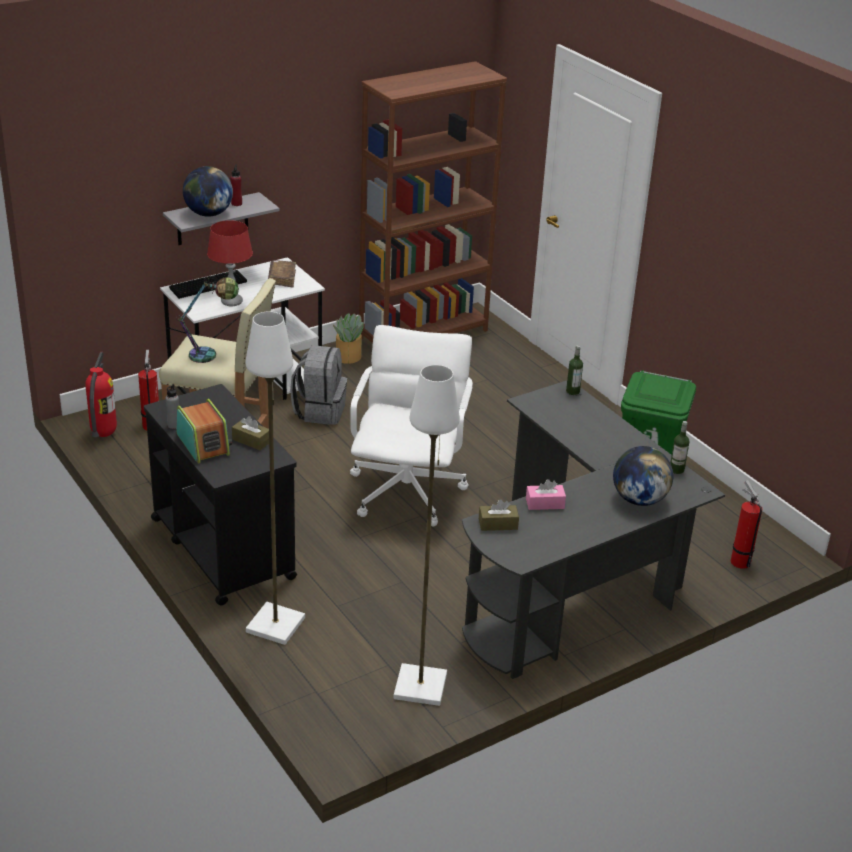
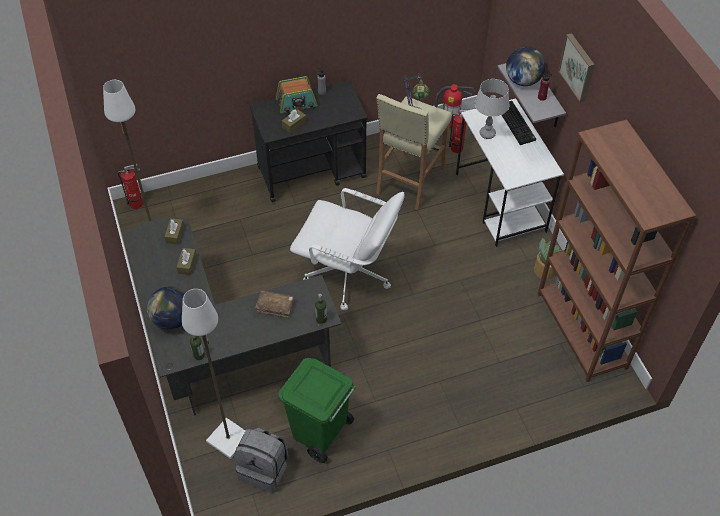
camera: 105 degrees right, 20 degrees up
red table lamp [207,220,253,306] -> grey table lamp [475,79,510,139]
white floor lamp [245,312,305,645] -> white floor lamp moved to [182,289,245,459]
brown book [268,260,296,288] -> brown book moved to [255,290,294,318]
grey backpack [290,345,347,425] -> grey backpack moved to [234,427,289,493]
pink tissue box [526,479,566,510] -> brown tissue box [177,248,197,275]
fire extinguisher [731,480,762,569] -> fire extinguisher moved to [118,164,143,209]
none -> picture [558,33,595,102]

